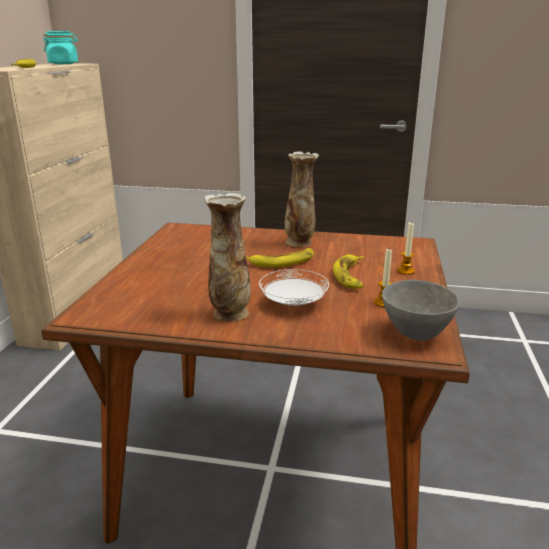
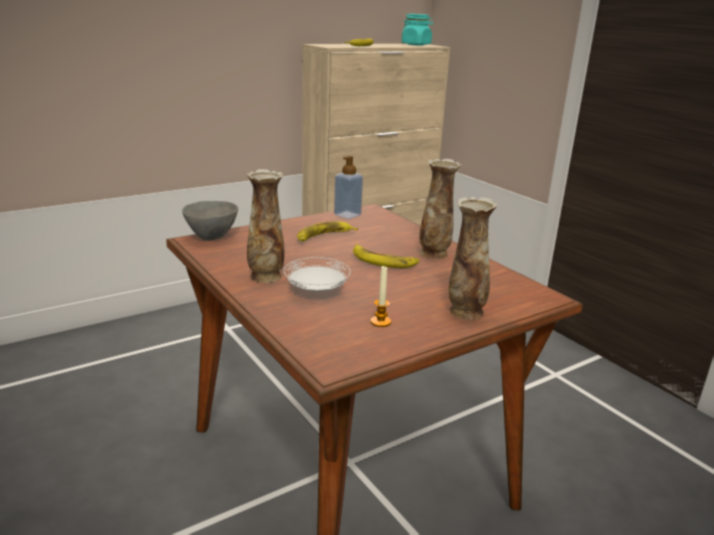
camera: 45 degrees right, 0 degrees up
banana [333,255,364,288] -> banana moved to [297,221,358,242]
grey bowl [382,280,460,341] -> grey bowl moved to [182,201,238,241]
candle [397,222,415,275] -> vase [448,197,497,320]
none -> soap dispenser [334,156,363,219]

